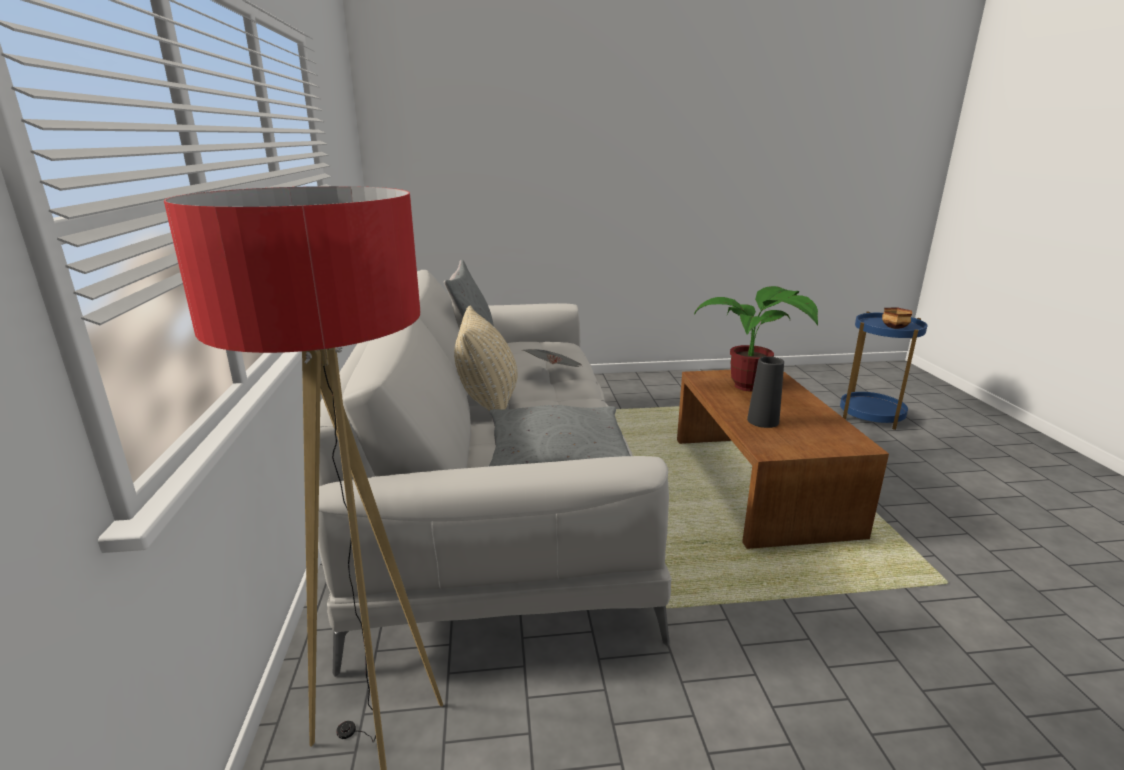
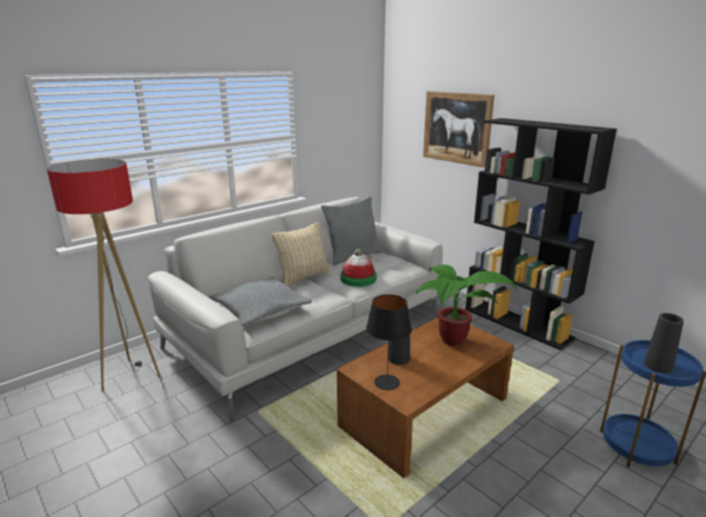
camera: 55 degrees right, 0 degrees up
newspaper [523,349,582,367] -> hat [341,249,377,287]
bowl [882,307,912,329] -> black vase [644,313,684,373]
none -> black table lamp [366,294,412,390]
none -> picture [423,91,494,168]
none -> black bookcase [465,118,617,350]

